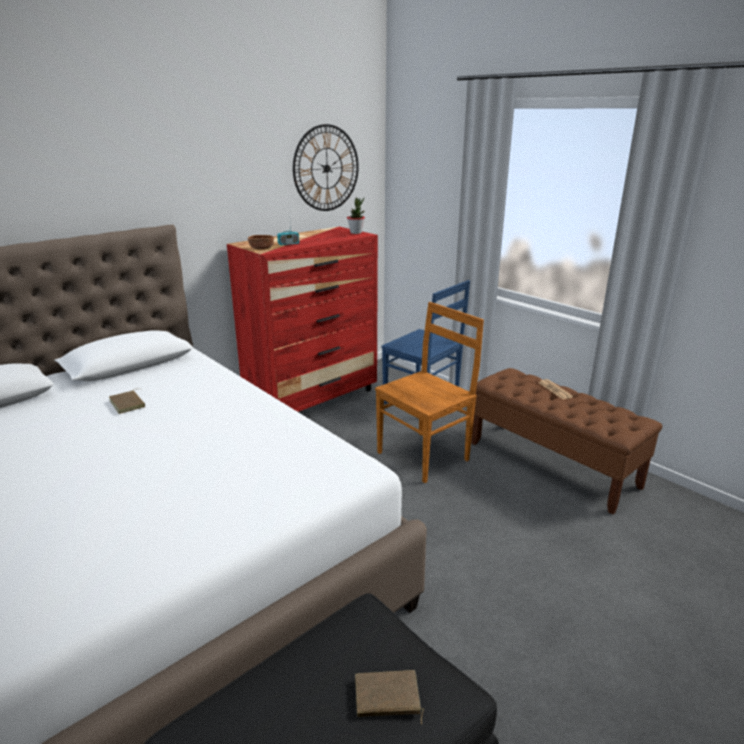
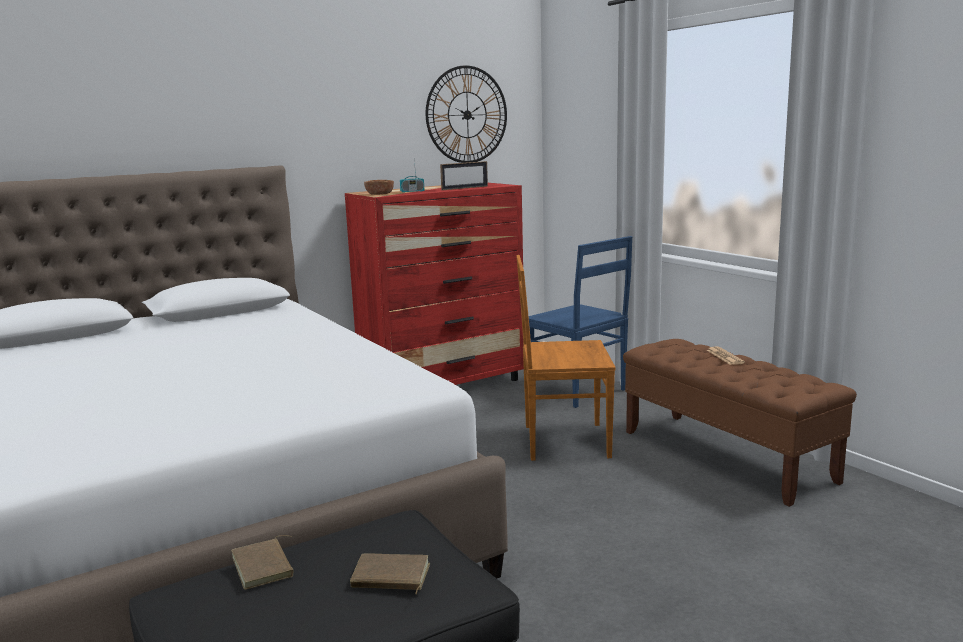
camera: 10 degrees right, 10 degrees down
brown book [109,389,145,414] -> brown book moved to [231,535,293,590]
potted plant [347,198,365,234] -> none
brown chair [375,302,484,483] -> brown chair turned 150 degrees counterclockwise [516,255,616,461]
none -> picture frame [440,161,488,190]

